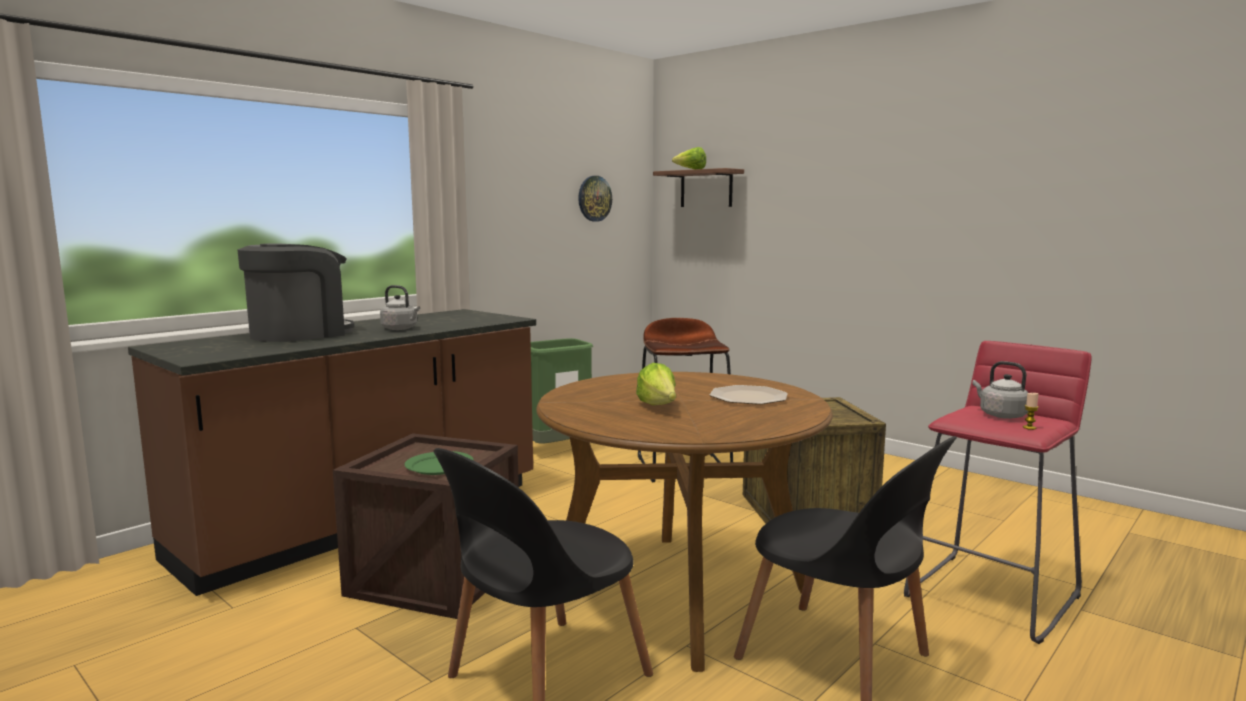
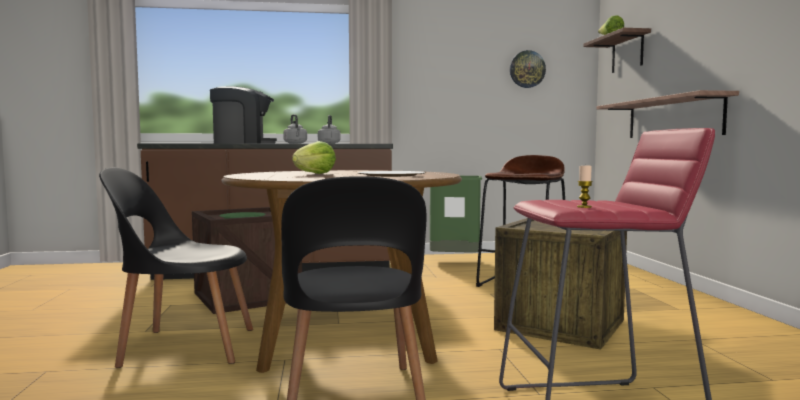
camera: 40 degrees right, 5 degrees down
grey kettle [973,361,1028,419] -> grey kettle moved to [318,115,341,144]
none -> shelf [596,90,739,138]

